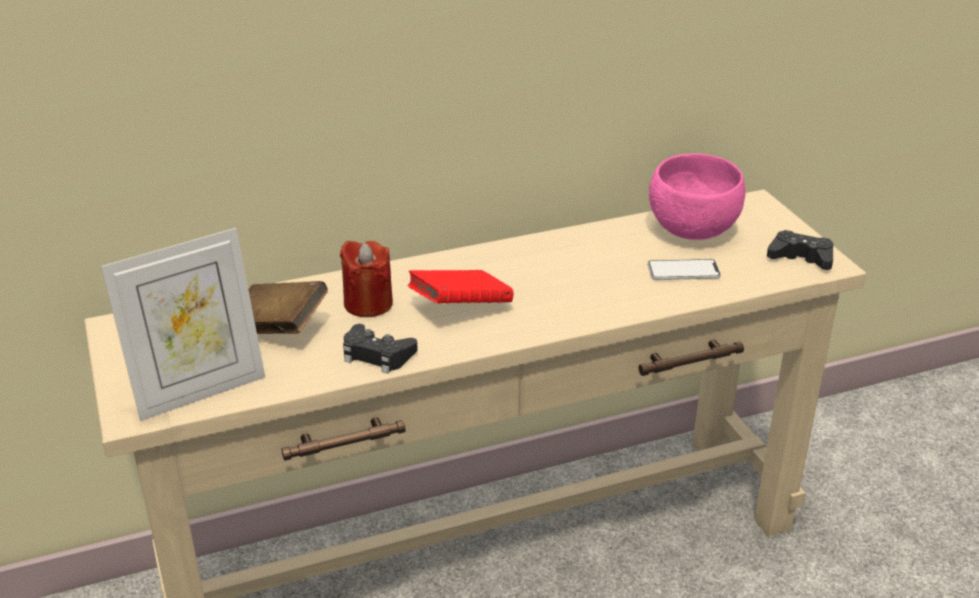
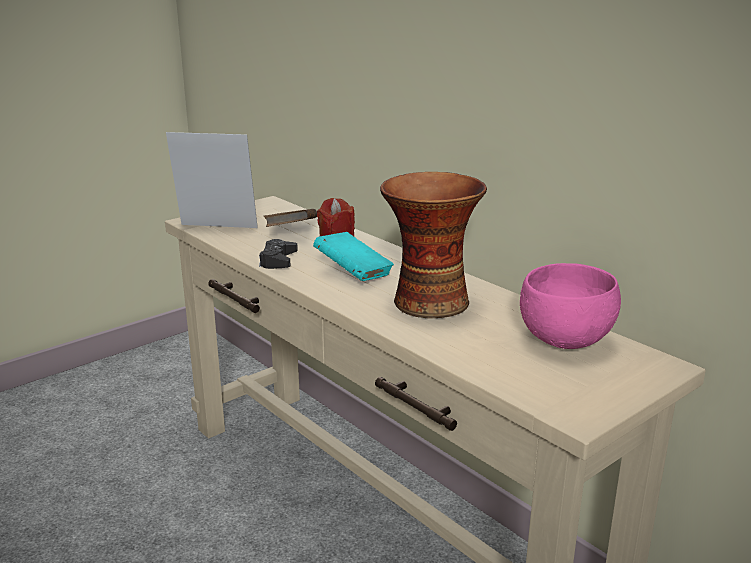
camera: 70 degrees right, 10 degrees down
picture frame [101,228,265,421] -> picture frame turned 150 degrees clockwise [166,132,258,228]
red book [408,270,513,303] -> turquoise book [313,232,394,281]
phone [647,259,721,280] -> none
black game controller [767,230,833,270] -> none
none -> vase [380,172,487,319]

